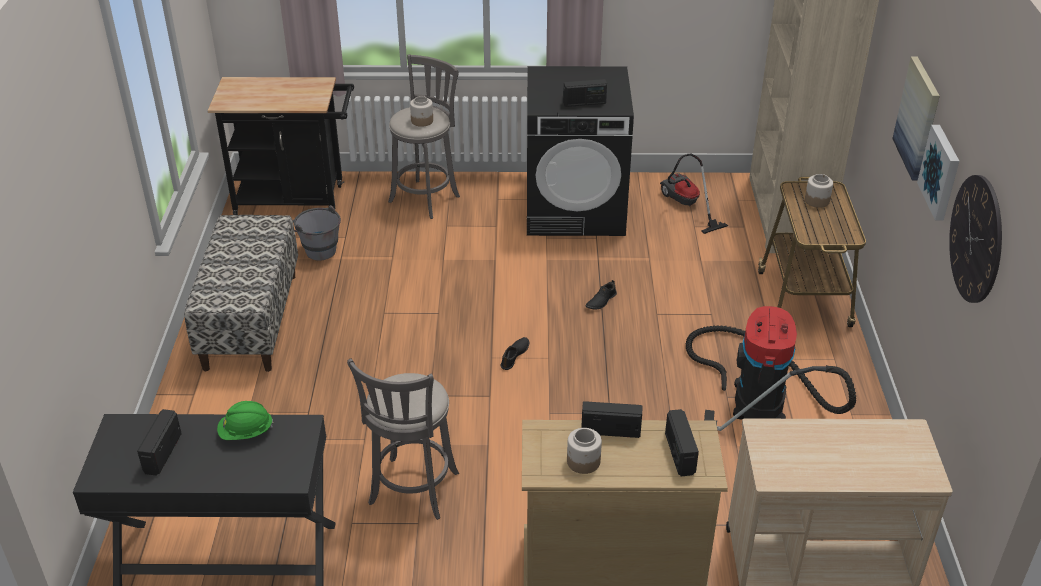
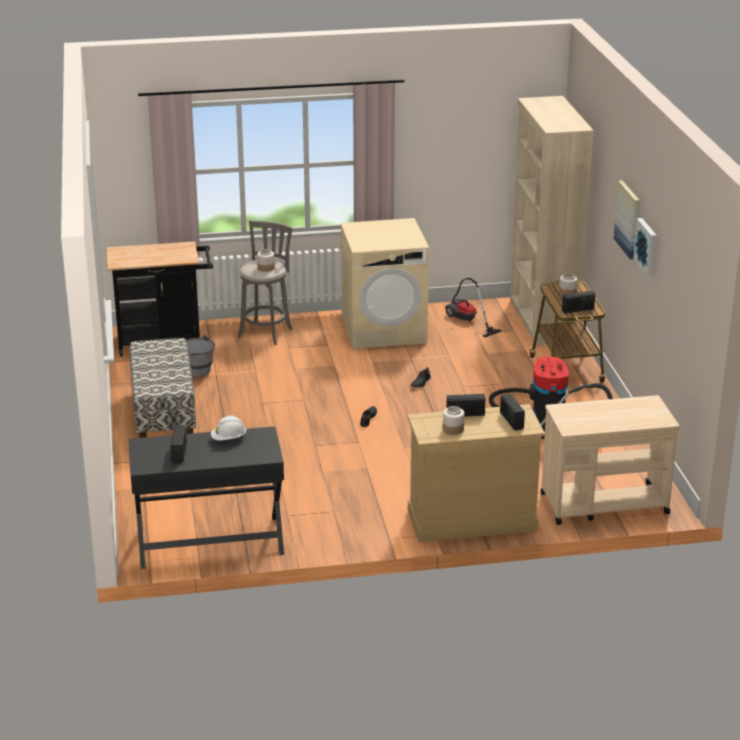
camera: 10 degrees left, 10 degrees down
green hard hat [217,401,274,440] -> white hard hat [211,416,246,441]
grey stool [347,359,459,520] -> none
black washing machine [527,66,634,236] -> beige washing machine [341,218,429,349]
radio [563,79,607,107] -> radio moved to [562,291,595,314]
wall clock [949,175,1002,303] -> none

